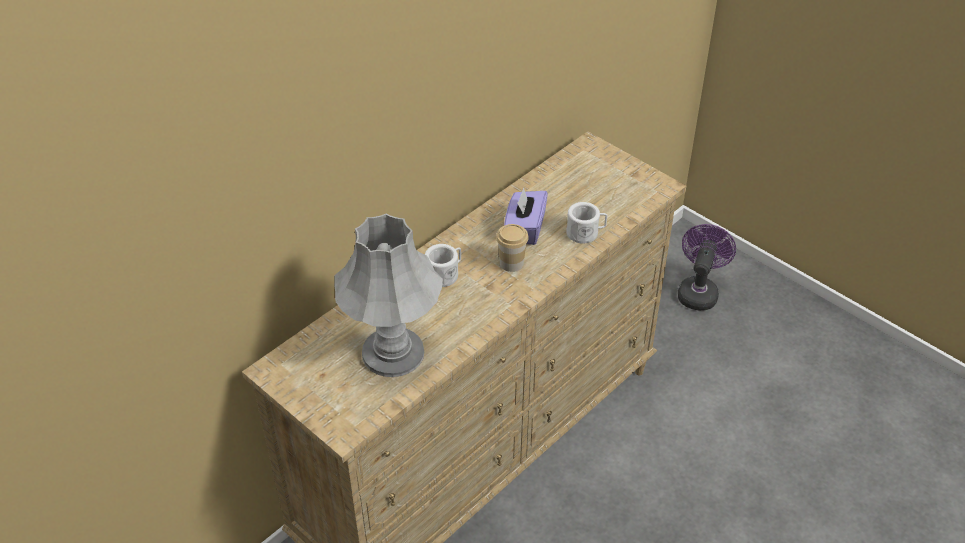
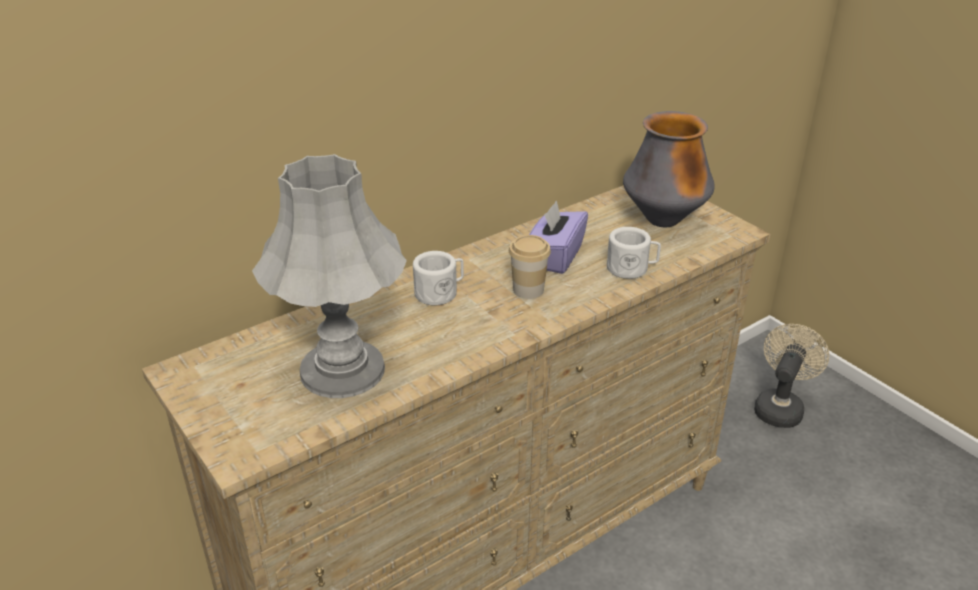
camera: 10 degrees right, 10 degrees down
purple fan [678,224,736,310] -> beige fan [754,324,829,428]
none -> vase [623,111,715,227]

